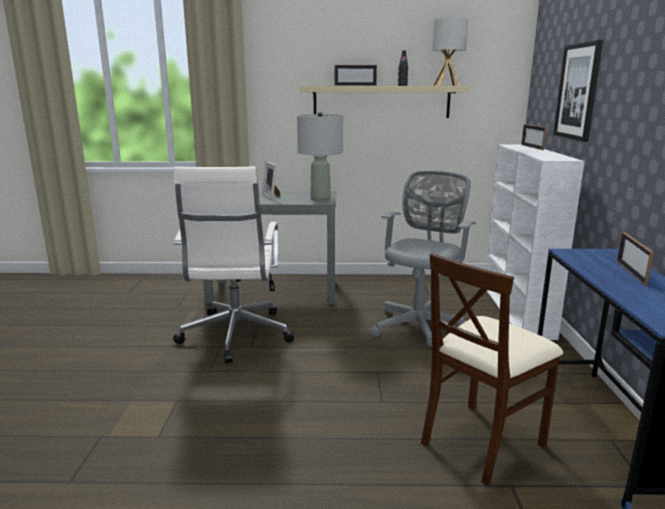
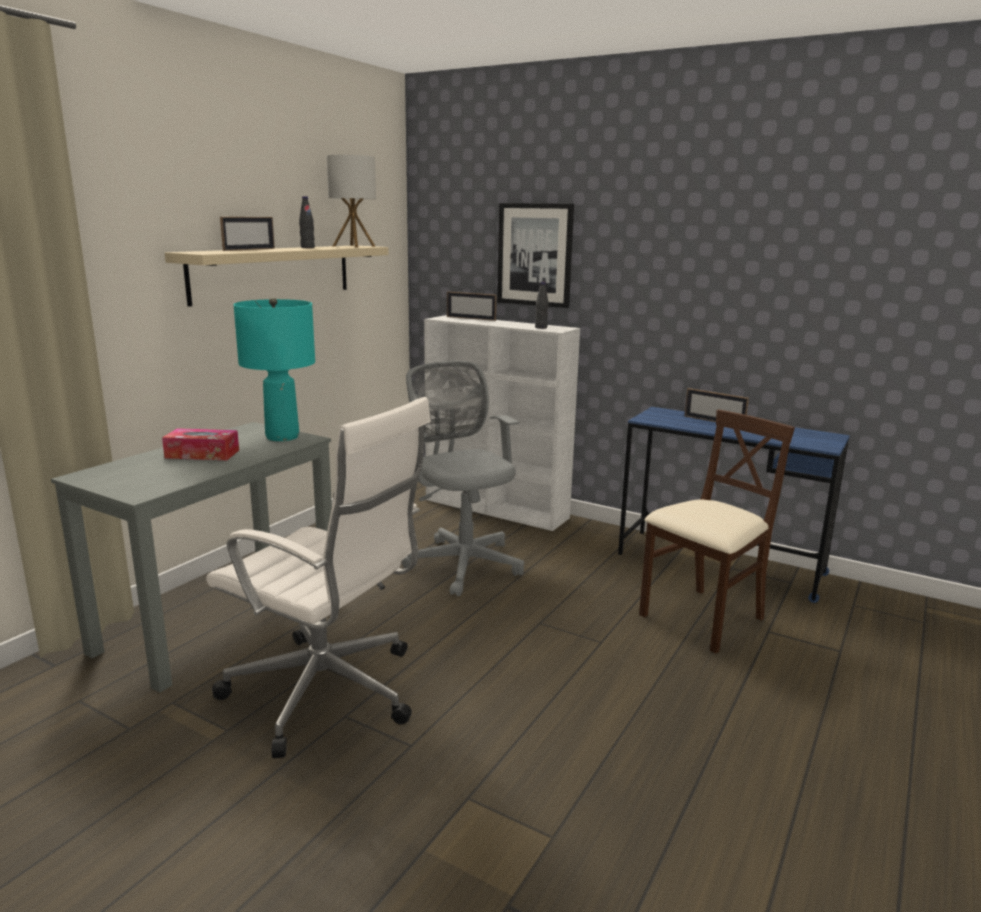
camera: 60 degrees left, 0 degrees up
picture frame [262,162,280,199] -> tissue box [162,428,239,460]
grey table lamp [297,112,343,201] -> turquoise table lamp [233,297,315,441]
beige chair [421,253,563,486] -> beige chair turned 120 degrees counterclockwise [639,410,795,653]
none -> black bottle [535,282,549,329]

